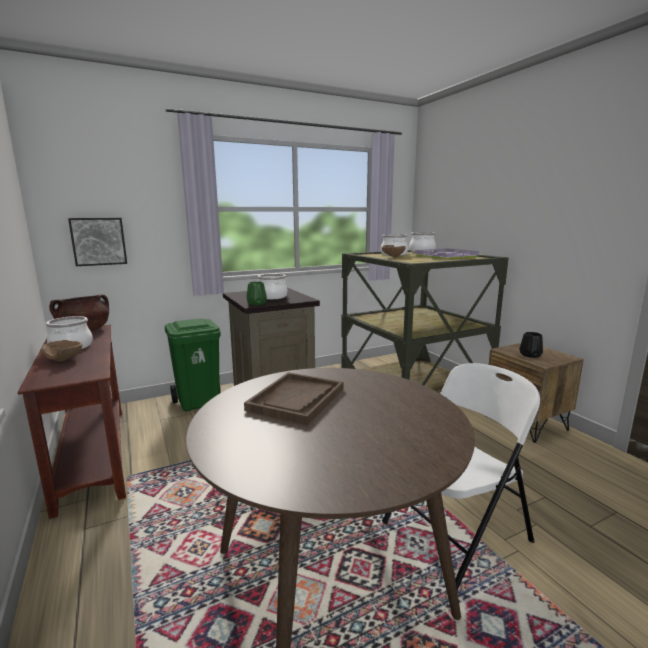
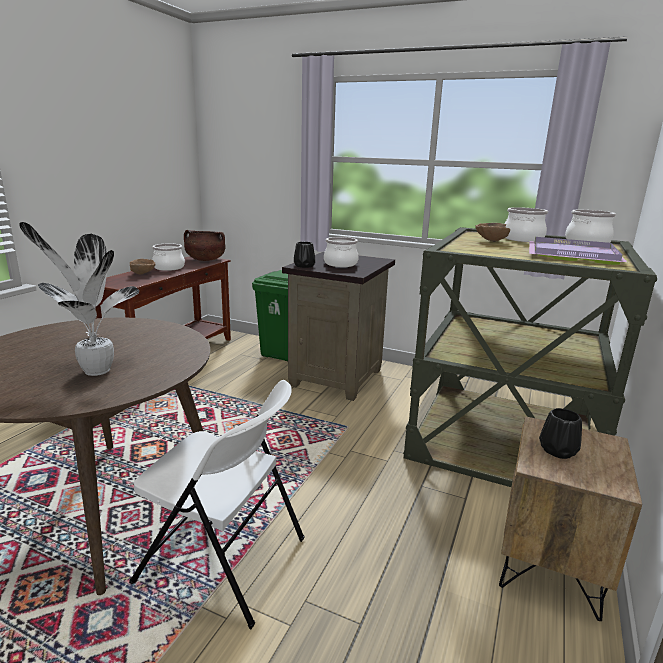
camera: 50 degrees right, 5 degrees up
picture [68,218,127,266] -> none
brown tray [244,372,343,425] -> none
green vase [246,282,267,305] -> black vase [294,242,315,268]
none -> potted plant [19,222,139,376]

